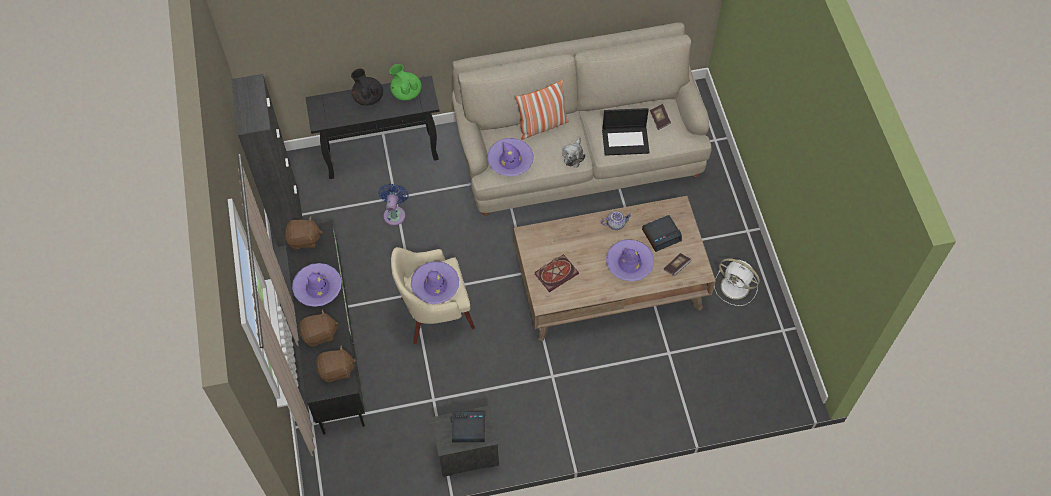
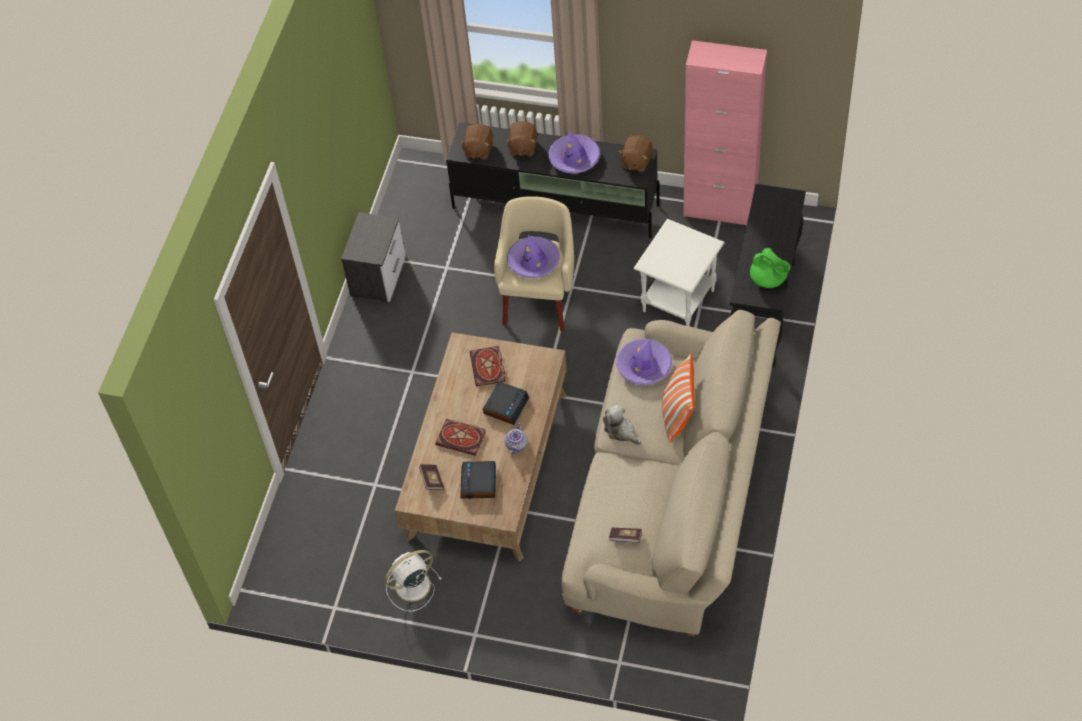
camera: 120 degrees right, 5 degrees down
black cabinet [231,74,303,247] -> pink cabinet [683,40,767,225]
black teapot [351,69,383,106] -> none
blue fan [378,184,408,226] -> white side table [634,219,725,326]
green teapot [389,64,422,101] -> green teapot turned 60 degrees clockwise [750,248,790,288]
alarm clock [451,412,485,442] -> alarm clock moved to [483,381,529,425]
laptop [602,108,650,156] -> none
purple hat [606,239,654,281] -> book [435,419,486,456]

